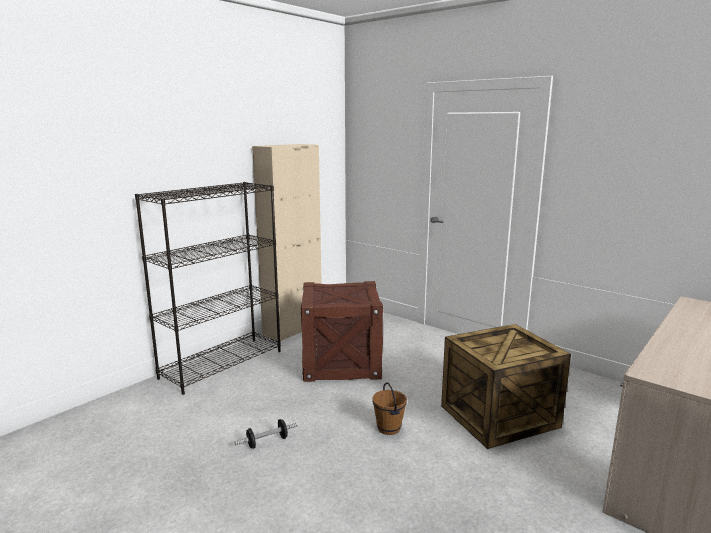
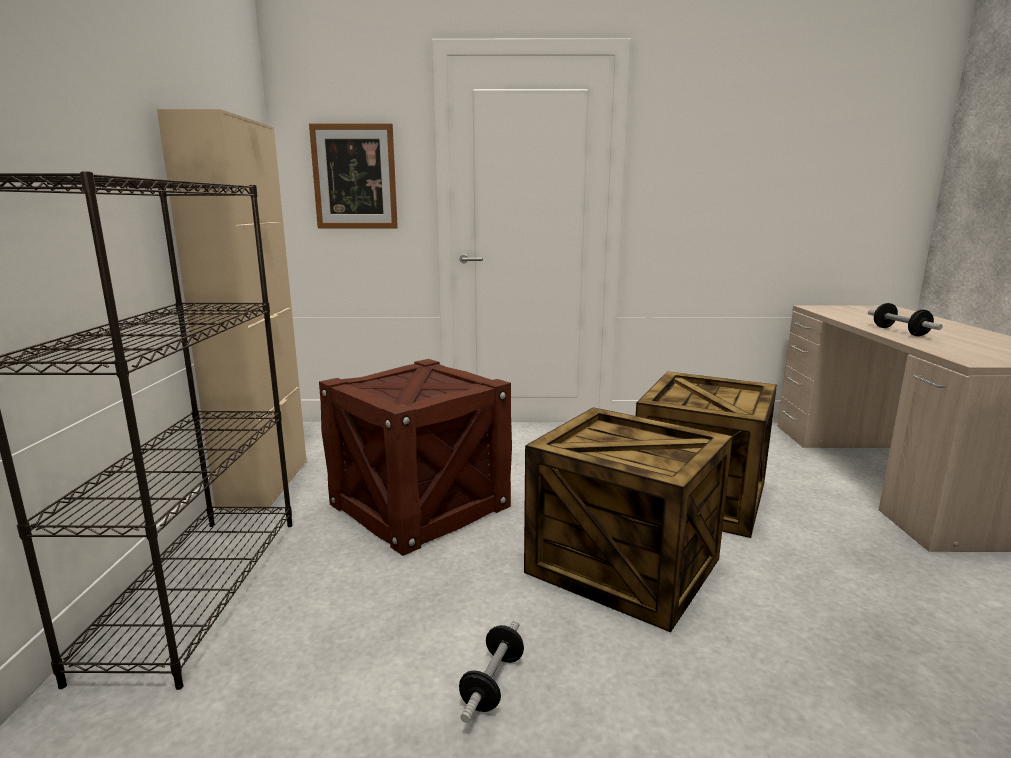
camera: 40 degrees left, 0 degrees up
brown bucket [372,382,407,435] -> crate [524,407,733,632]
none -> picture [309,123,398,228]
none -> dumbbell [868,303,942,336]

